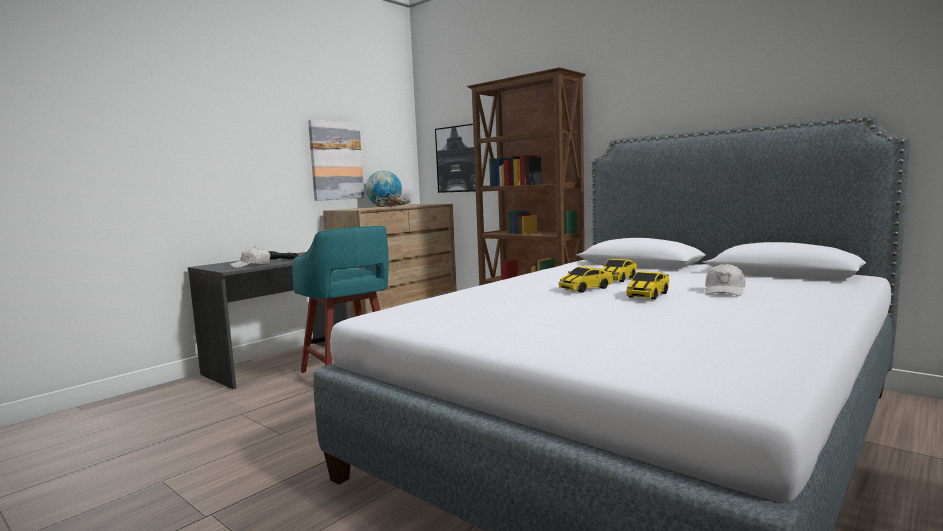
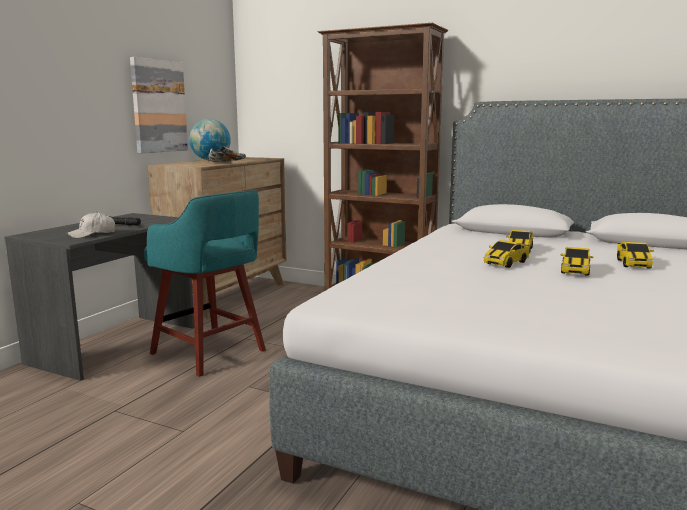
camera: 15 degrees left, 5 degrees up
picture [435,124,476,193] -> none
white cap [705,263,745,296] -> toy car [617,242,654,268]

